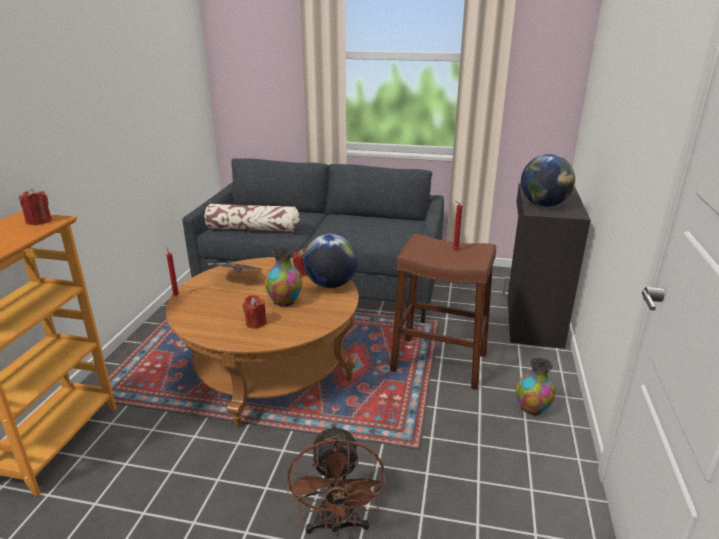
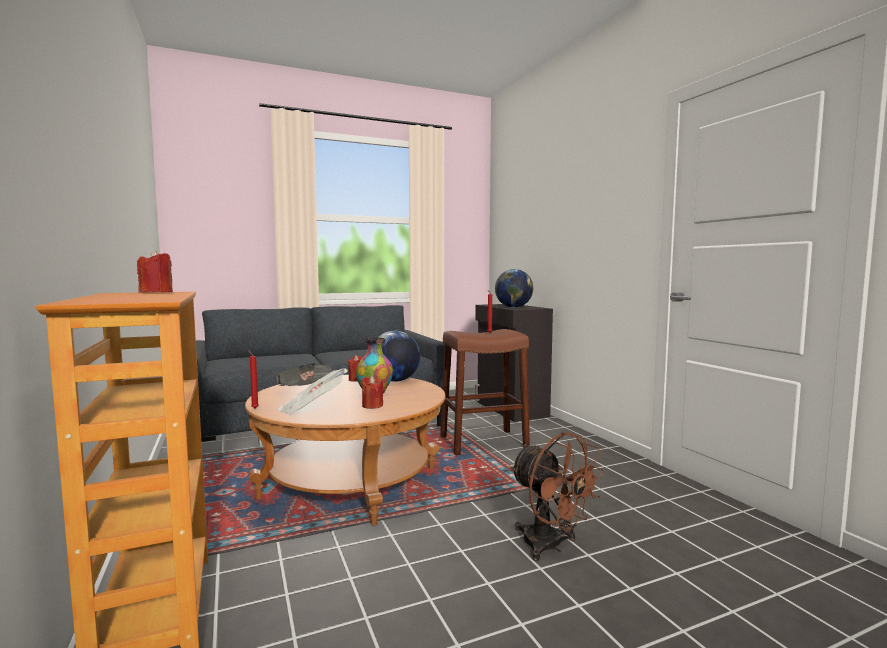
camera: 35 degrees left, 20 degrees down
pillow [204,204,300,232] -> none
vase [516,357,555,416] -> none
none -> newspaper [277,368,348,415]

